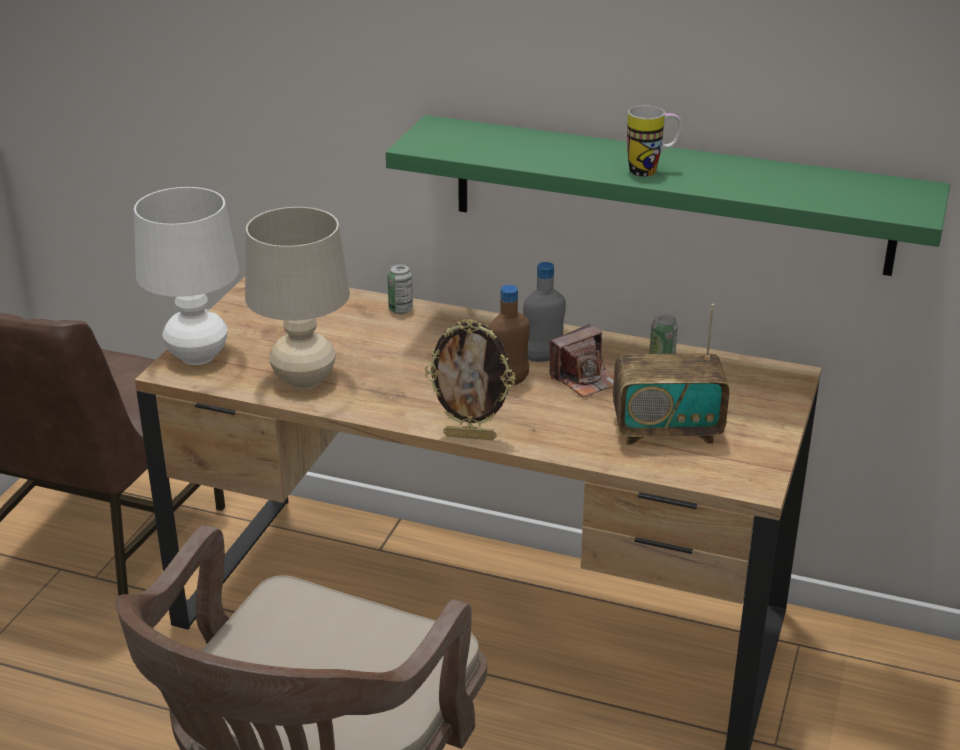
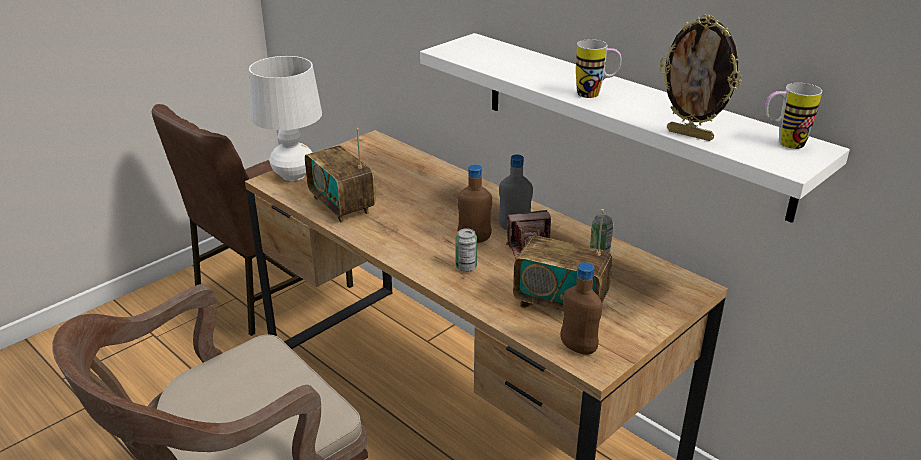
camera: 25 degrees right, 0 degrees up
beige table lamp [245,207,350,389] -> radio [305,128,376,223]
green shelf [386,115,950,276] -> white shelf [420,33,850,223]
can [387,264,413,314] -> can moved to [456,228,477,272]
picture frame [425,319,516,440] -> picture frame moved to [659,15,742,141]
none -> brown bottle [561,262,602,355]
none -> mug [765,83,822,149]

